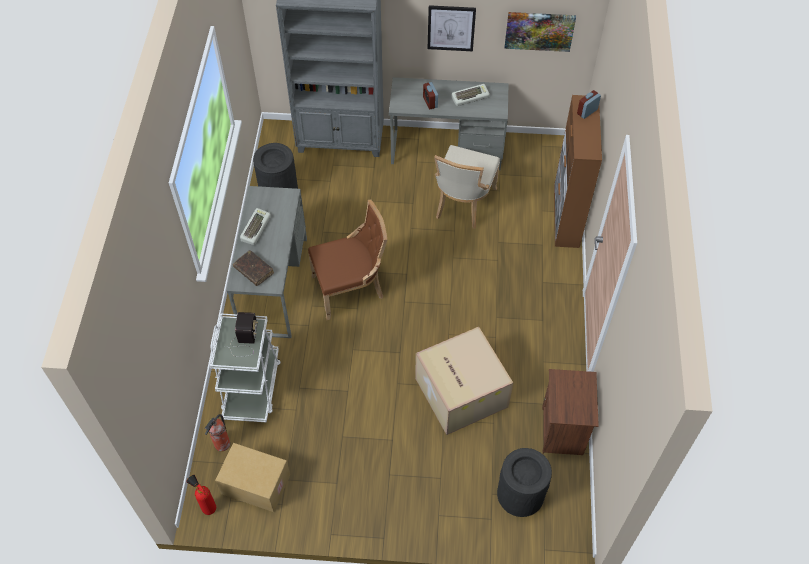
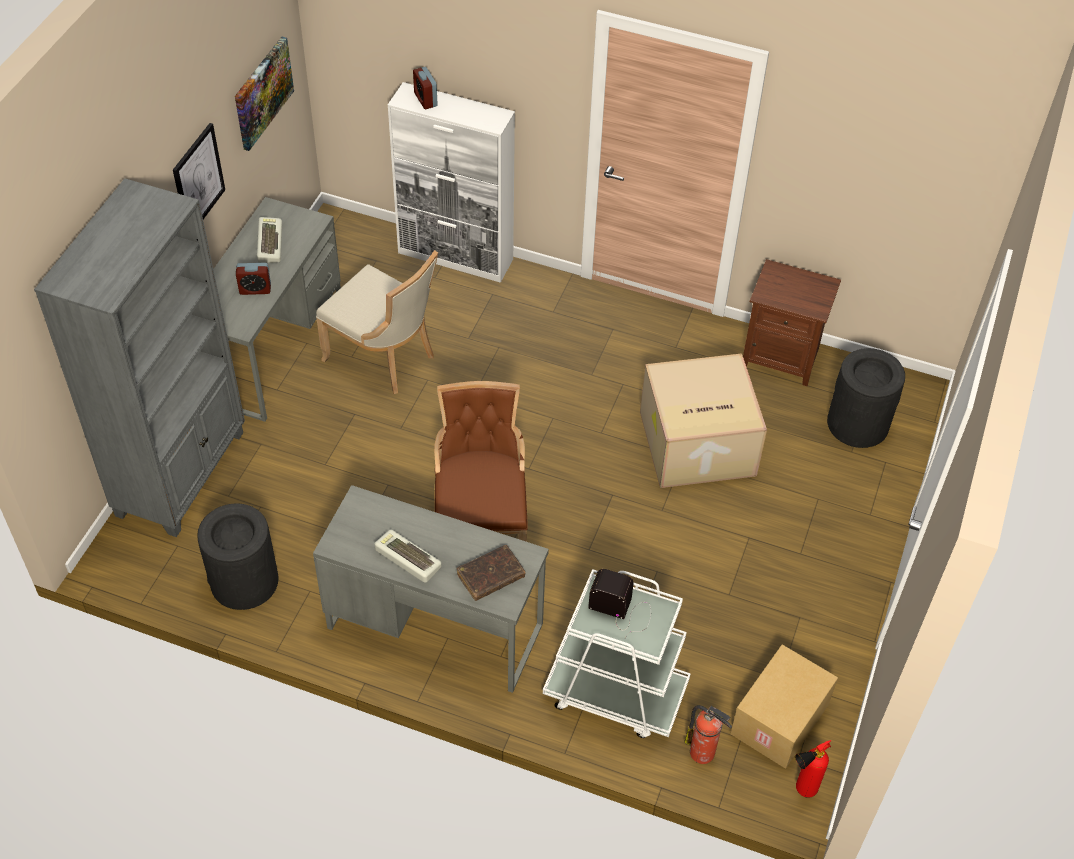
camera: 75 degrees left, 5 degrees down
brown cabinet [554,95,602,248] -> white cabinet [388,82,515,283]

